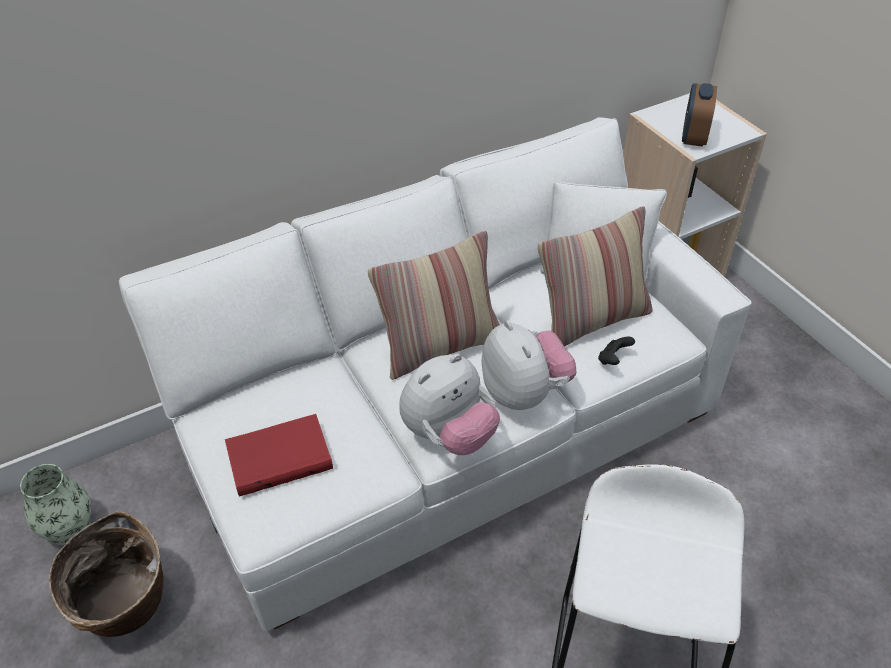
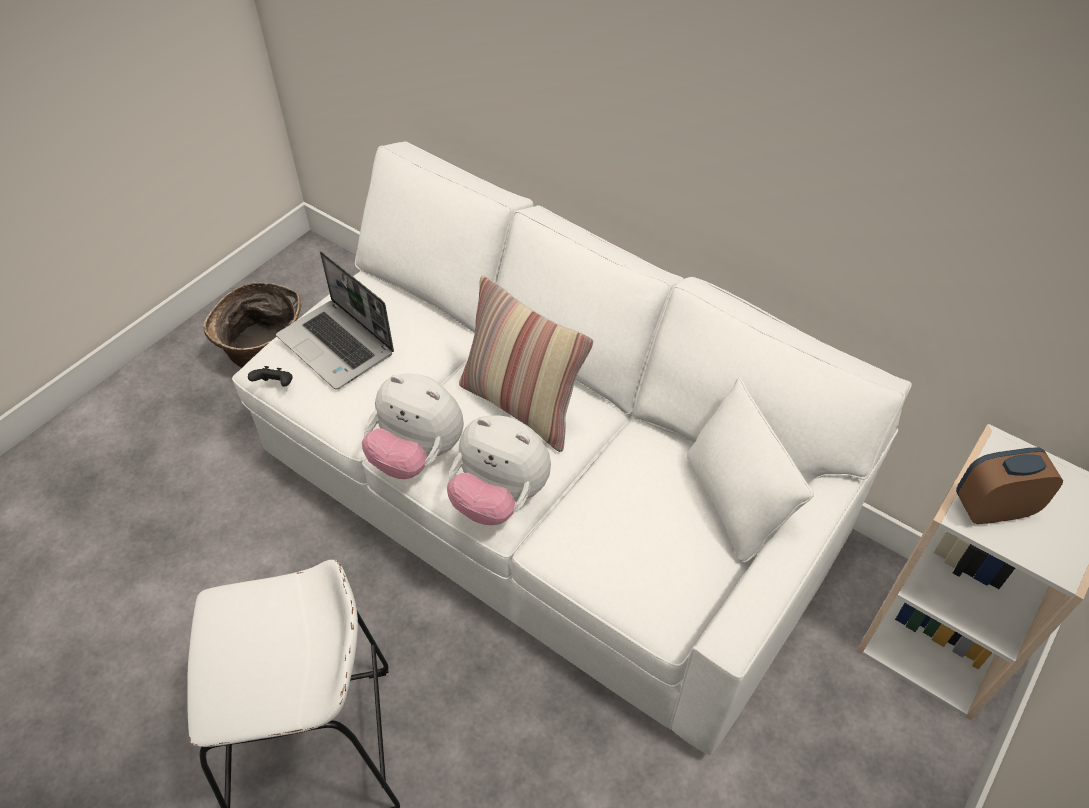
camera: 65 degrees right, 5 degrees up
vase [20,464,91,545] -> none
red book [225,414,333,497] -> laptop [276,251,394,390]
plush toy [482,320,576,410] -> plush toy turned 75 degrees clockwise [447,415,551,525]
pillow [538,206,653,347] -> none
black game controller [598,336,635,365] -> black game controller moved to [248,366,293,387]

